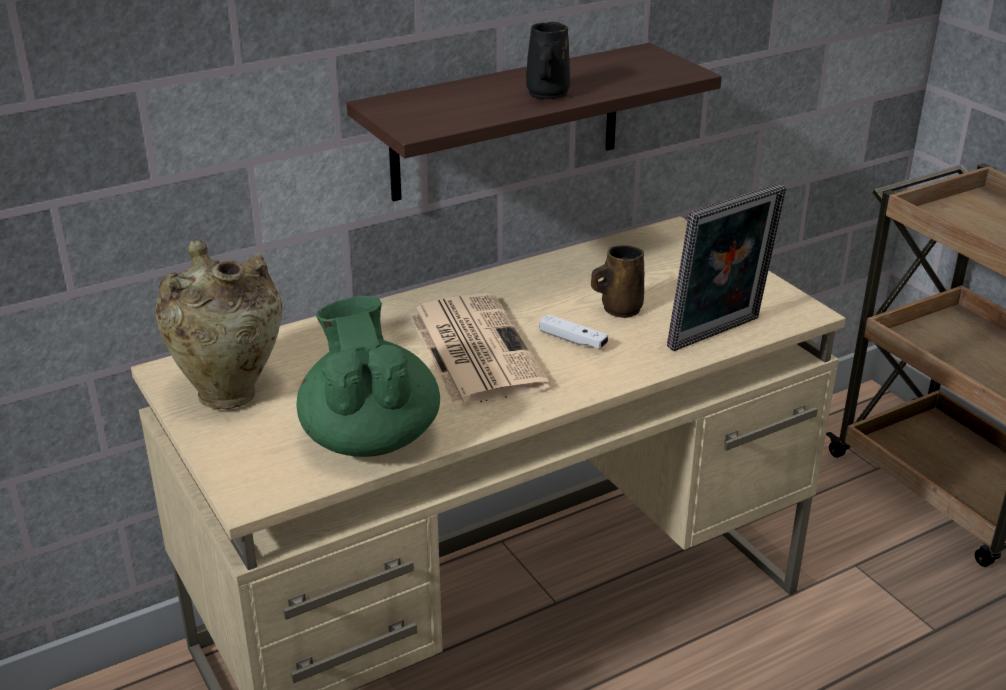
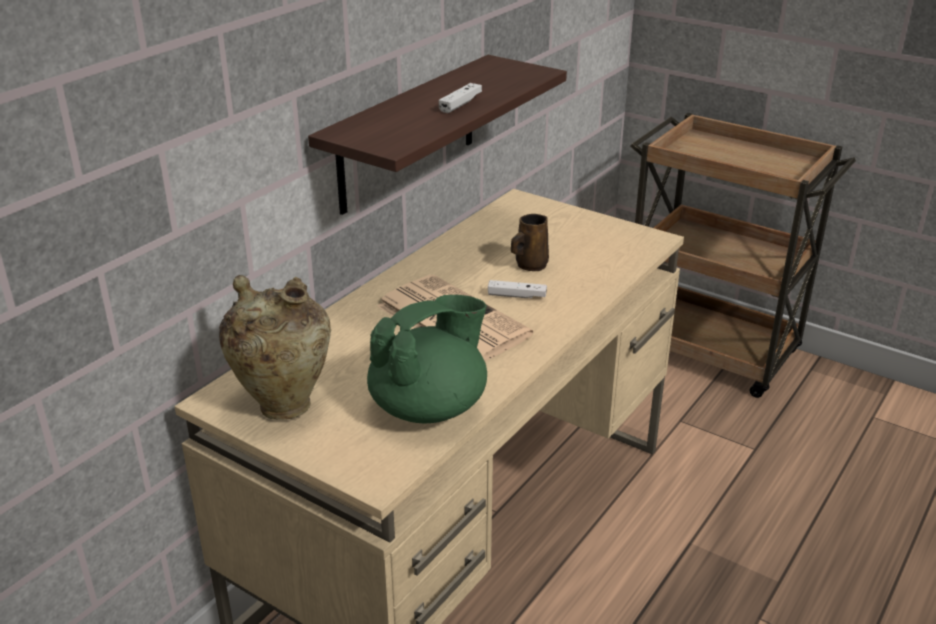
camera: 25 degrees left, 0 degrees up
green teapot [296,296,440,457] -> green teapot turned 90 degrees clockwise [367,295,487,423]
black mug [526,22,570,99] -> white game controller [439,83,482,113]
picture frame [667,183,786,351] -> none

